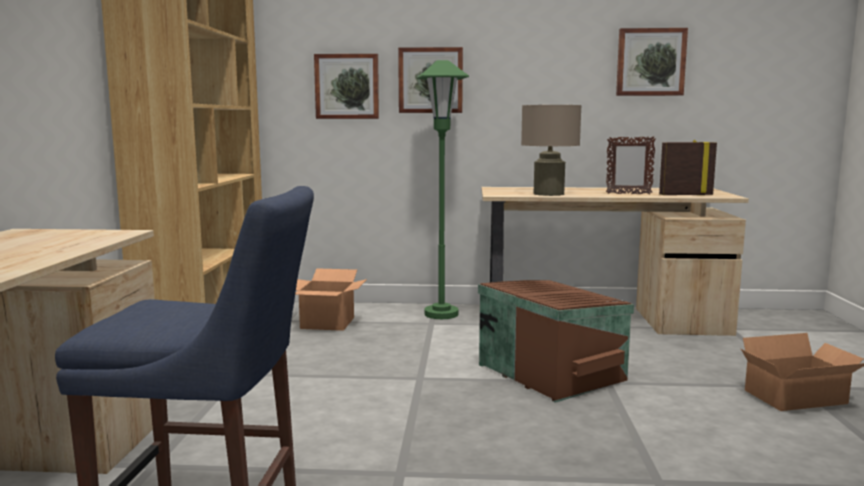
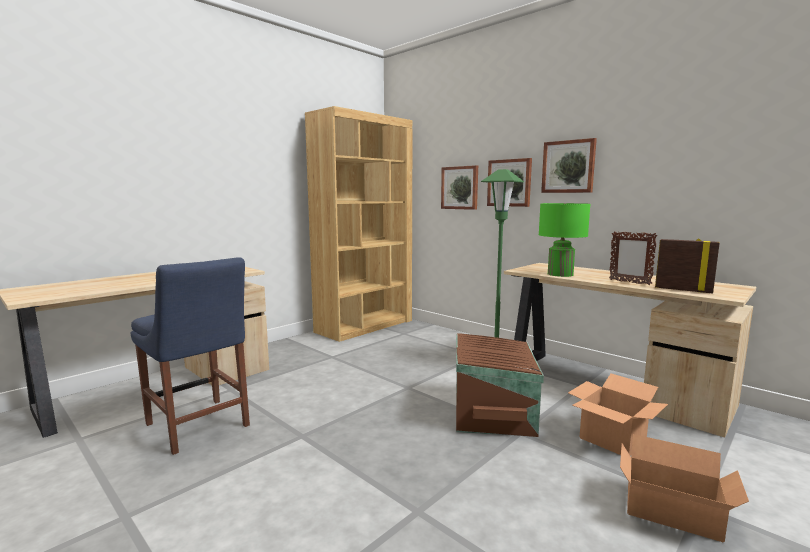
camera: 40 degrees right, 0 degrees up
cardboard box [295,268,367,331] -> cardboard box moved to [568,373,668,456]
beige table lamp [521,105,582,196] -> green table lamp [539,203,590,277]
picture [616,28,688,96] -> picture moved to [541,138,597,193]

